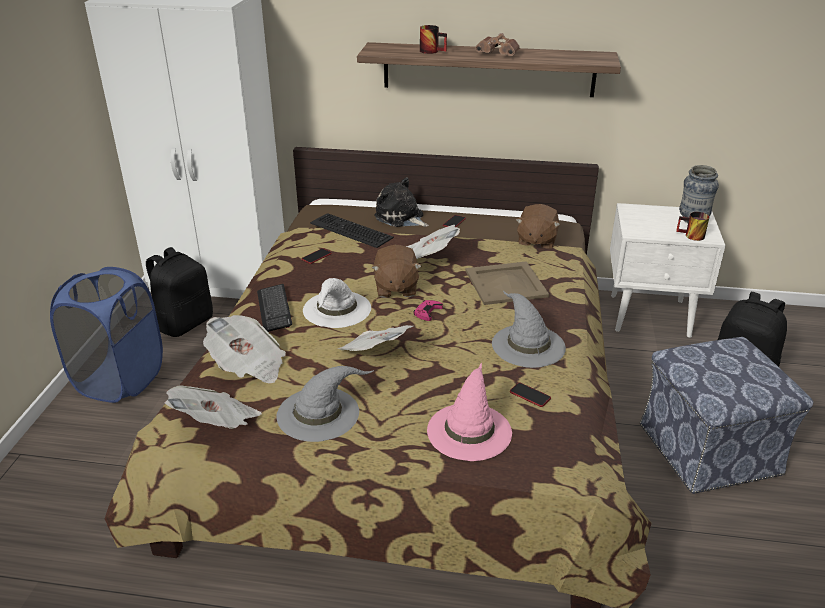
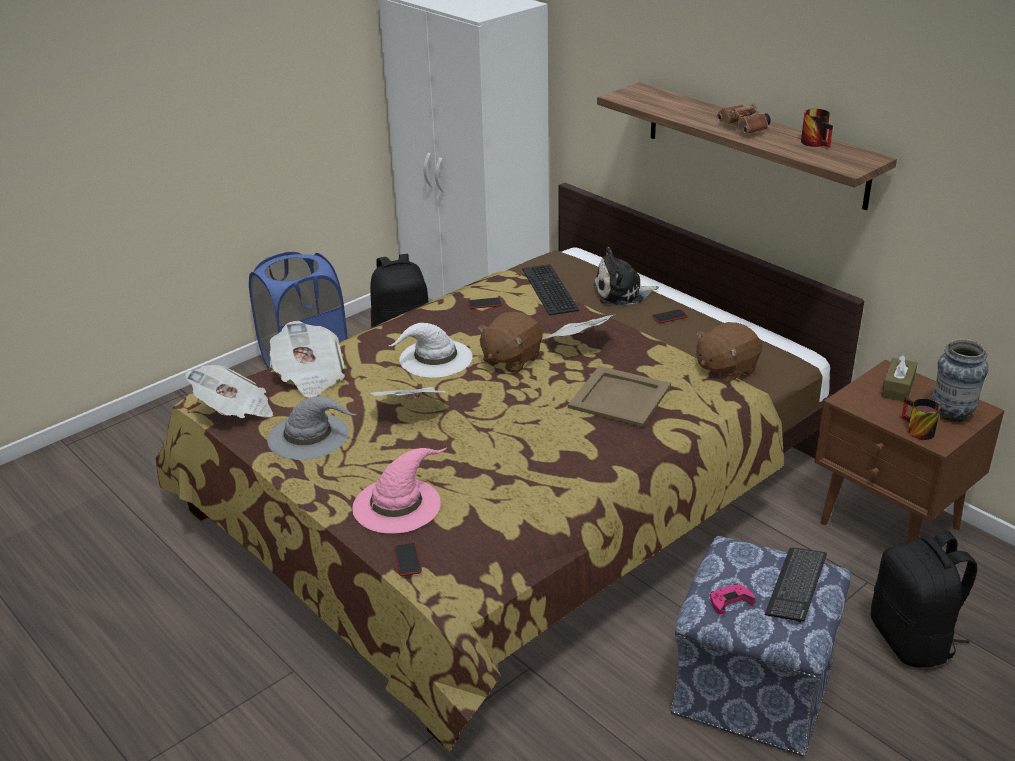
camera: 40 degrees right, 0 degrees up
keyboard [257,284,292,332] -> keyboard moved to [764,548,827,622]
plush toy [374,178,429,227] -> plush toy turned 90 degrees counterclockwise [593,247,659,306]
pink game controller [413,300,443,321] -> pink game controller moved to [710,584,756,615]
mug [420,25,447,54] -> mug moved to [801,109,833,148]
grey hat [492,290,566,368] -> none
phone [510,382,551,407] -> phone moved to [394,543,422,576]
white nightstand [610,203,726,338] -> brown nightstand [815,360,1005,541]
none -> brown tissue box [881,353,918,402]

